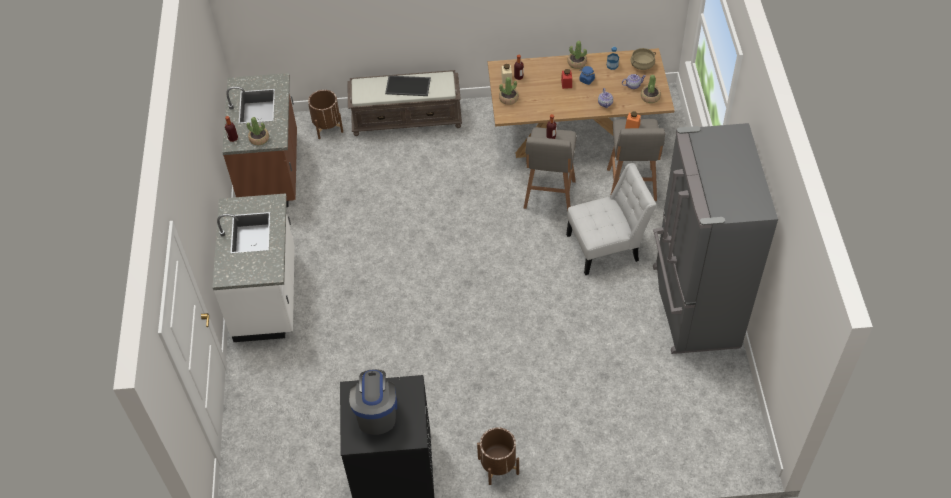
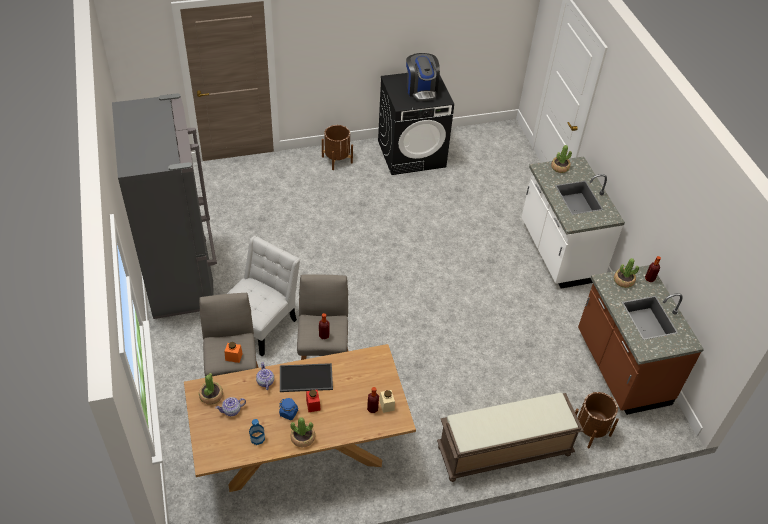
camera: 165 degrees right, 5 degrees down
tray [385,75,431,96] -> tray moved to [280,363,333,392]
potted plant [499,77,519,105] -> potted plant moved to [551,145,572,173]
white chair [566,163,657,275] -> white chair turned 150 degrees clockwise [227,236,300,357]
beige cooking pot [631,48,656,70] -> none

